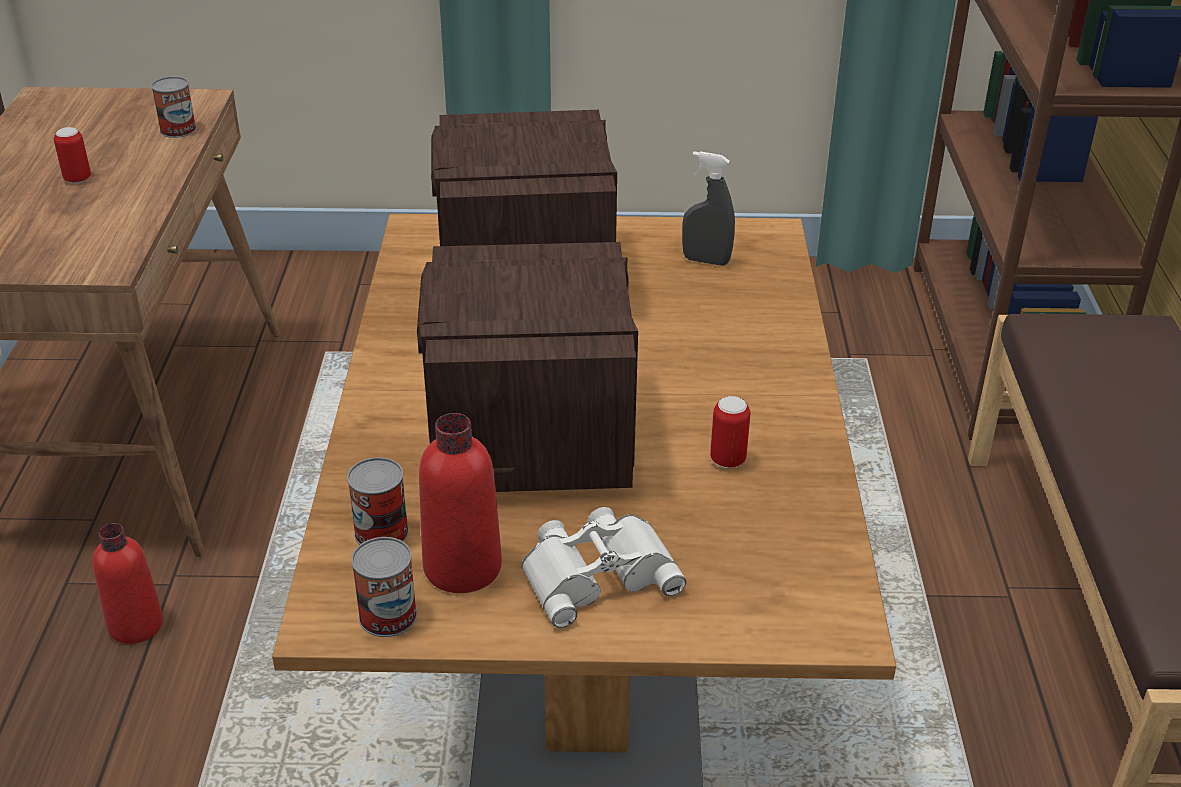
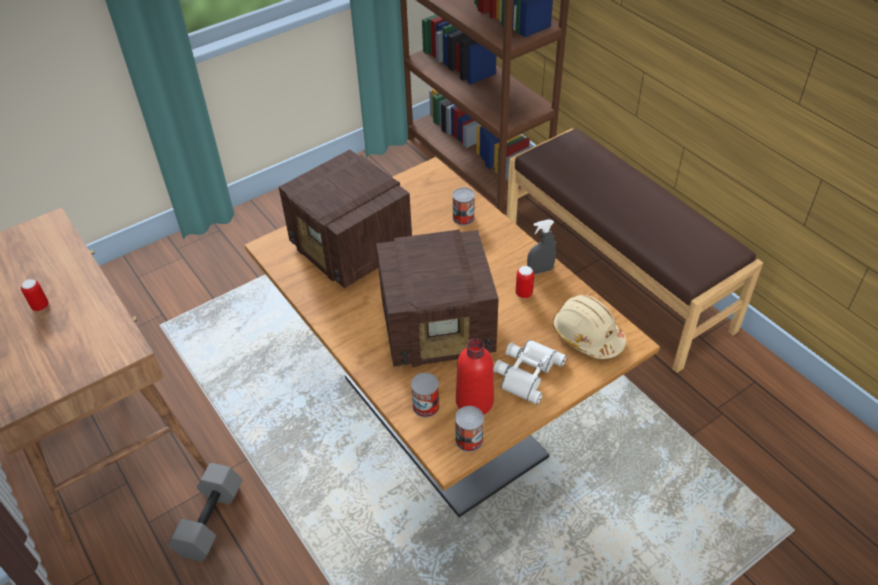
camera: 35 degrees left, 10 degrees up
red bottle [93,523,163,644] -> grey dumbbell [168,463,243,562]
can [151,76,196,138] -> can moved to [452,187,475,226]
radio [417,242,638,492] -> radio turned 60 degrees counterclockwise [376,229,499,367]
grey spray bottle [682,151,735,266] -> grey spray bottle moved to [527,219,556,275]
none -> beige hard hat [552,295,626,359]

